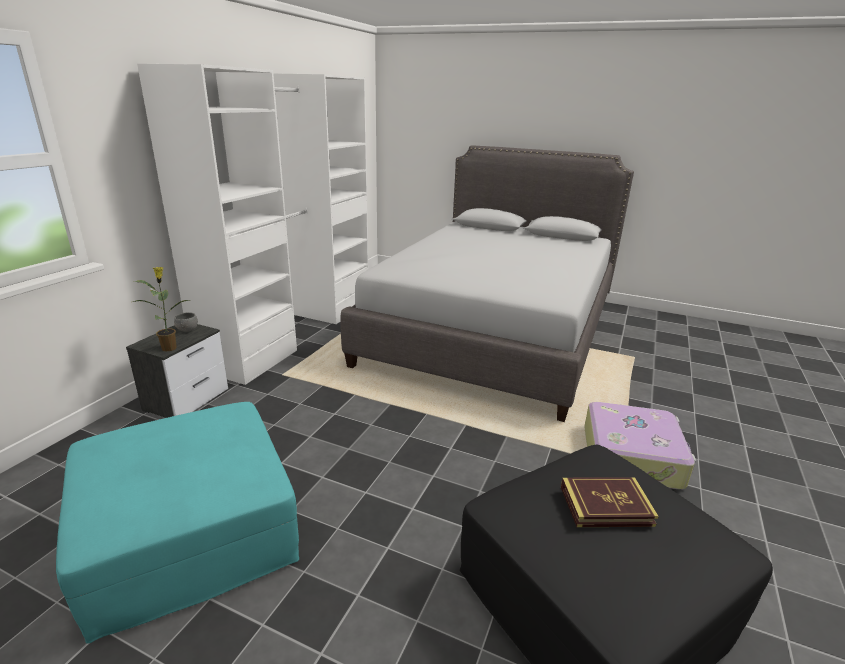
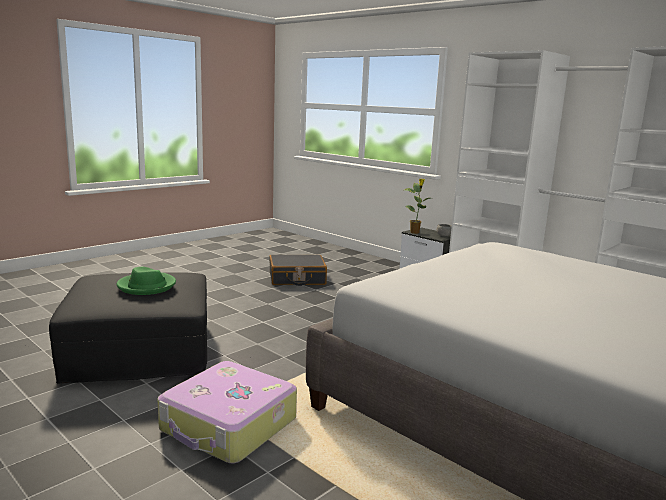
camera: 110 degrees right, 10 degrees down
turquoise ottoman [56,402,299,644] -> black suitcase [269,255,327,286]
book [561,477,659,527] -> green hat [116,267,176,295]

